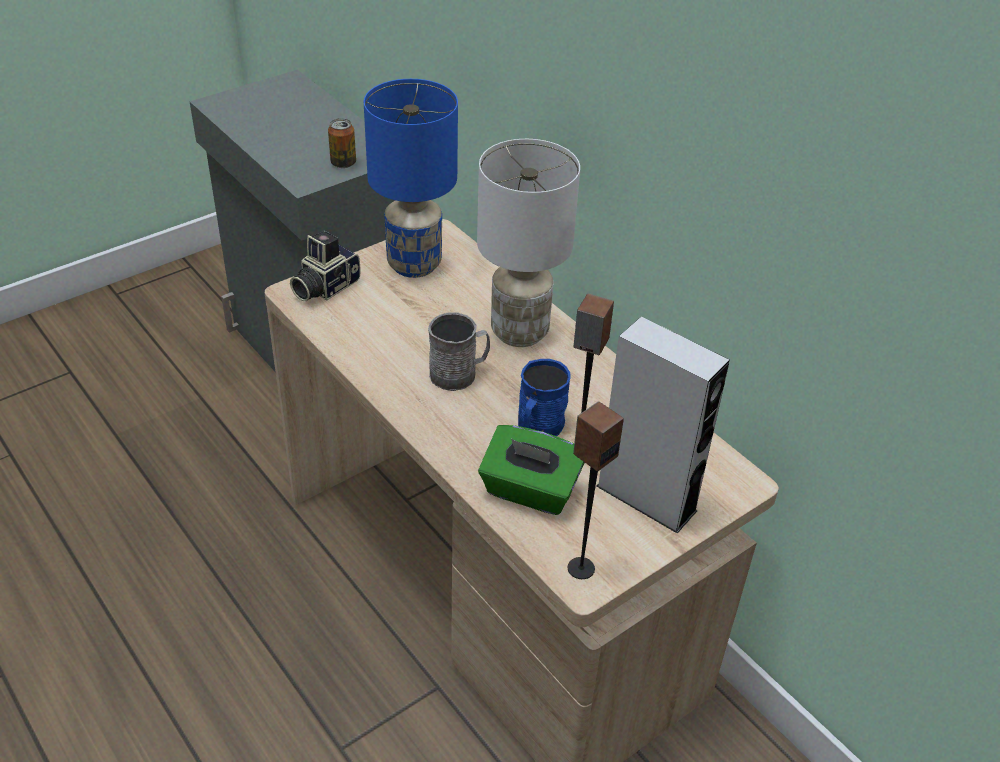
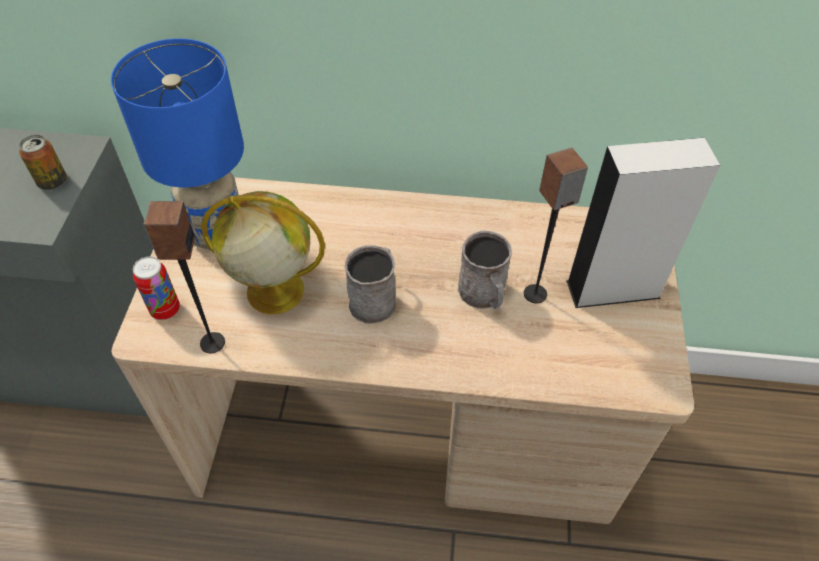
camera: 45 degrees left, 10 degrees up
camera [290,231,360,301] -> can [133,257,180,320]
white table lamp [477,139,580,347] -> none
green tissue box [478,425,585,515] -> none
blue mug [518,359,570,436] -> grey mug [458,230,512,309]
speaker [568,401,624,579] -> speaker moved to [143,201,225,353]
none -> globe [201,191,325,314]

